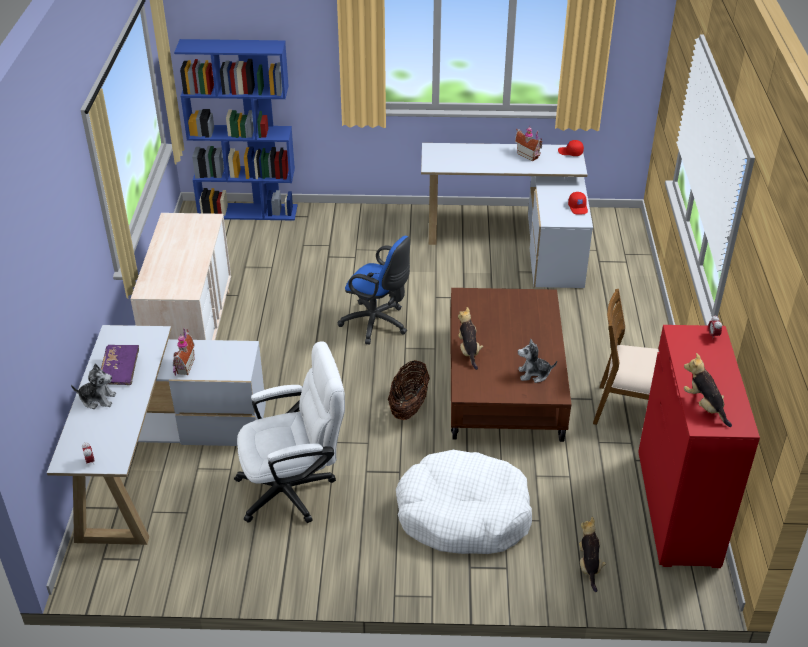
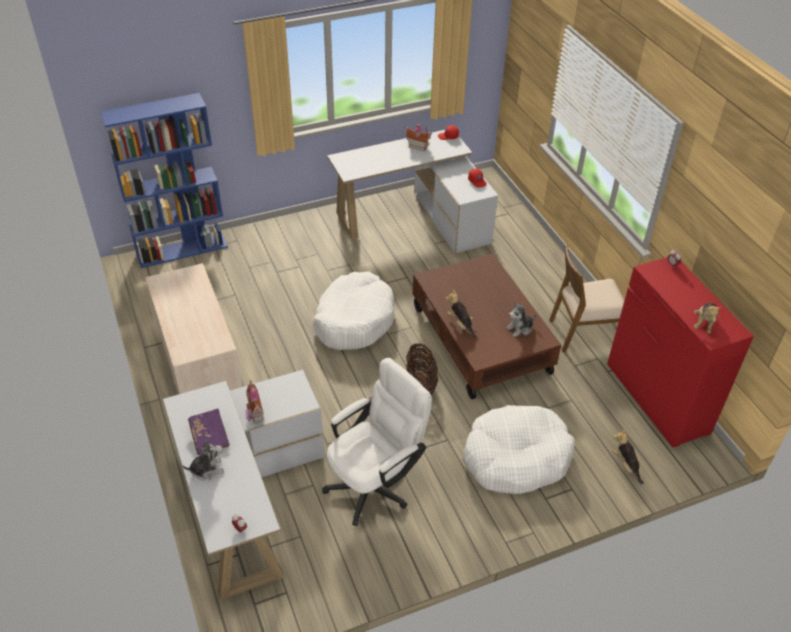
camera: 25 degrees left, 5 degrees up
blue office chair [338,236,410,345] -> white dog bed [313,271,395,350]
plush toy [684,353,732,427] -> plush toy turned 105 degrees counterclockwise [694,302,721,333]

